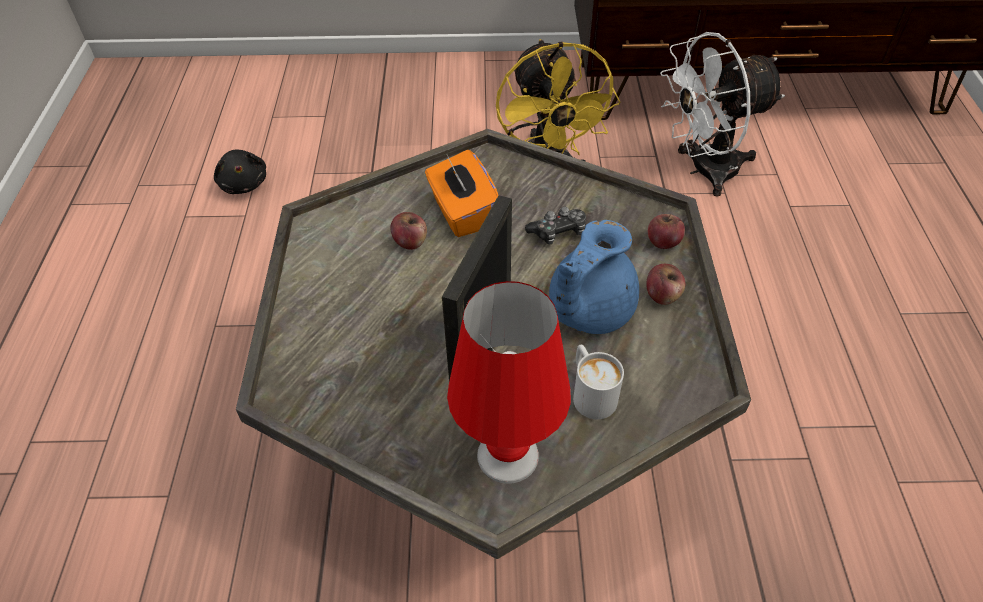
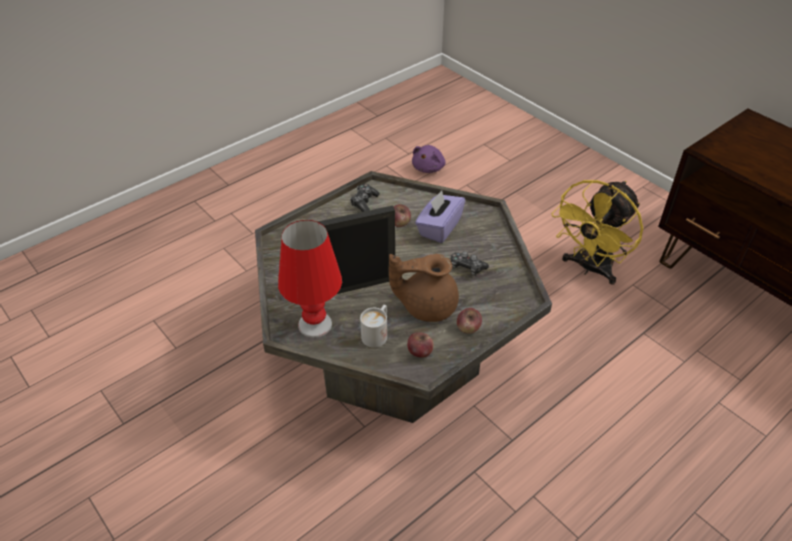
camera: 50 degrees right, 5 degrees down
black plush toy [214,150,266,194] -> purple plush toy [412,145,446,173]
orange tissue box [425,150,498,237] -> purple tissue box [415,190,465,243]
blue teapot [549,220,639,334] -> brown teapot [389,254,459,322]
apple [648,214,685,249] -> apple moved to [407,332,434,358]
white fan [660,32,785,197] -> none
none -> game controller [350,184,380,212]

